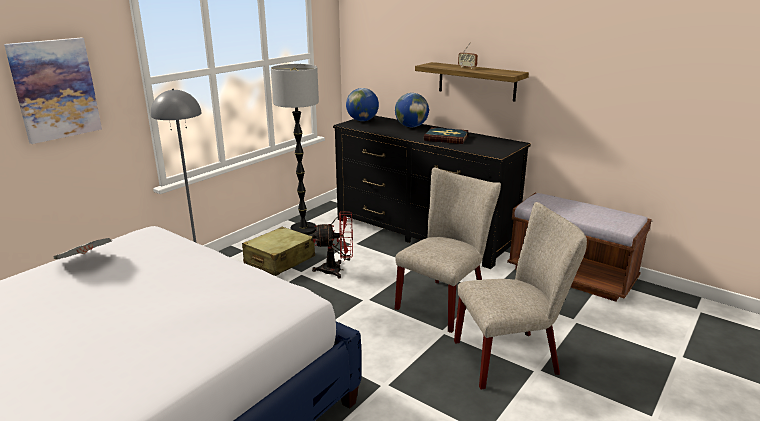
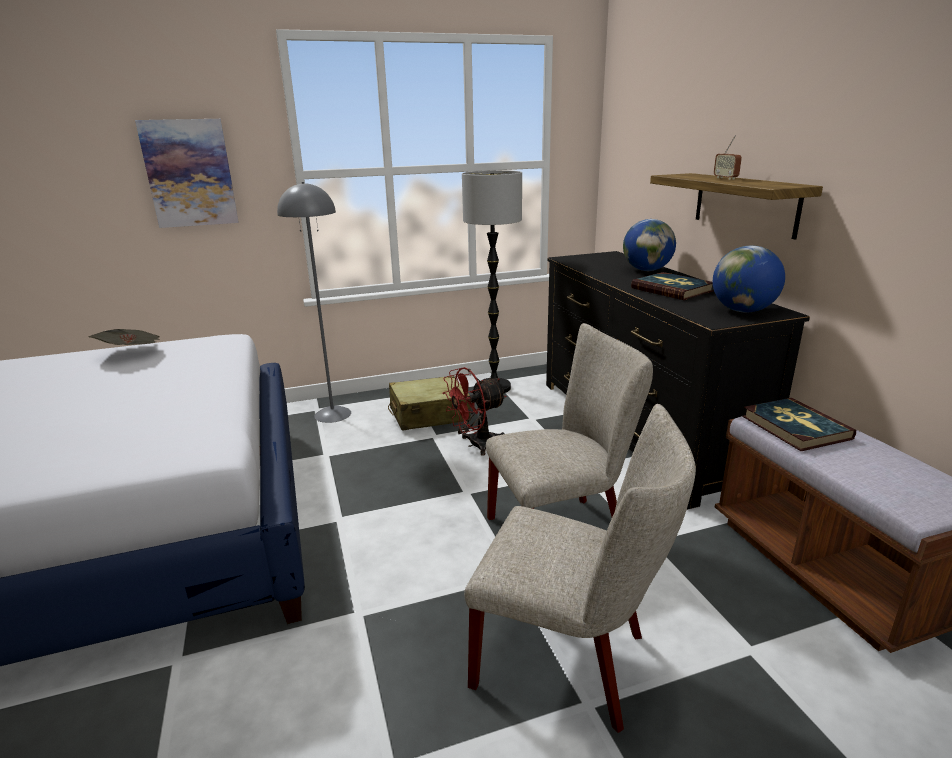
camera: 35 degrees right, 0 degrees up
red fan [312,212,353,278] -> red fan turned 120 degrees clockwise [442,367,507,456]
globe [346,88,379,121] -> globe moved to [713,245,785,313]
none -> book [742,398,856,451]

